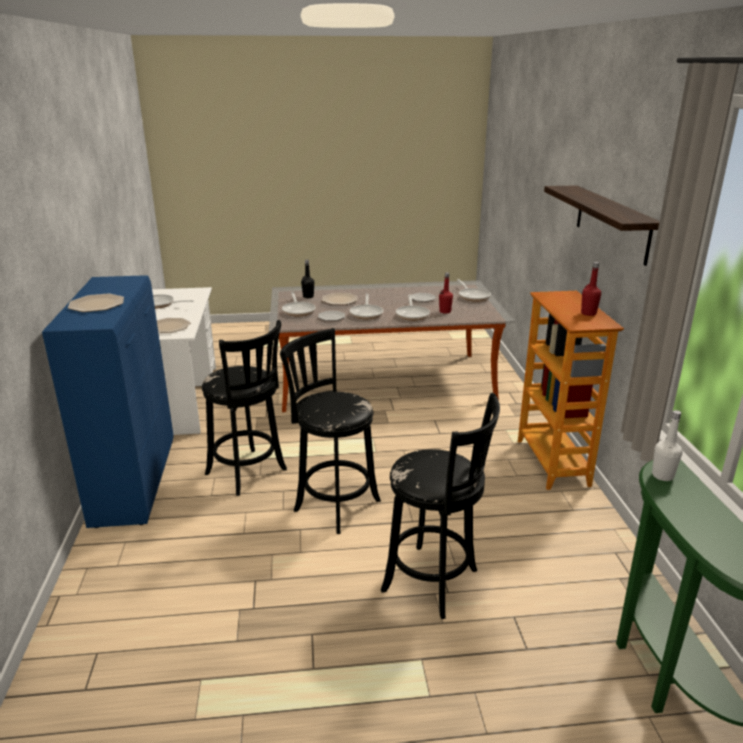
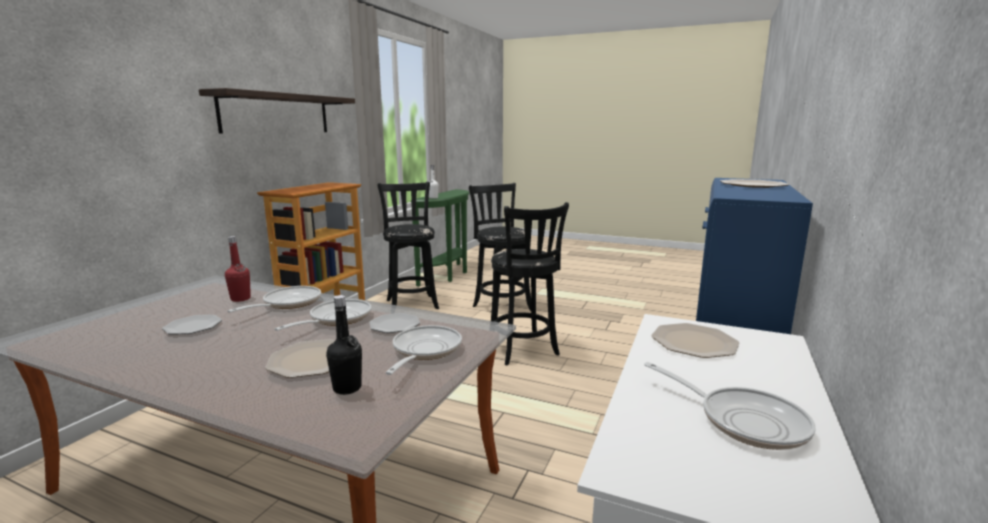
camera: 150 degrees left, 10 degrees down
black stool [202,320,287,496] -> black stool moved to [378,182,439,309]
frying pan [457,279,491,302] -> none
red bottle [581,262,601,316] -> none

